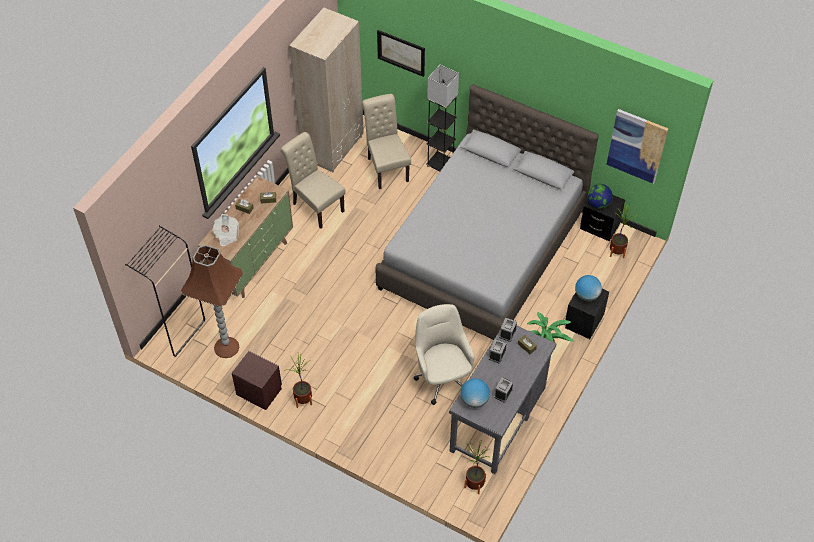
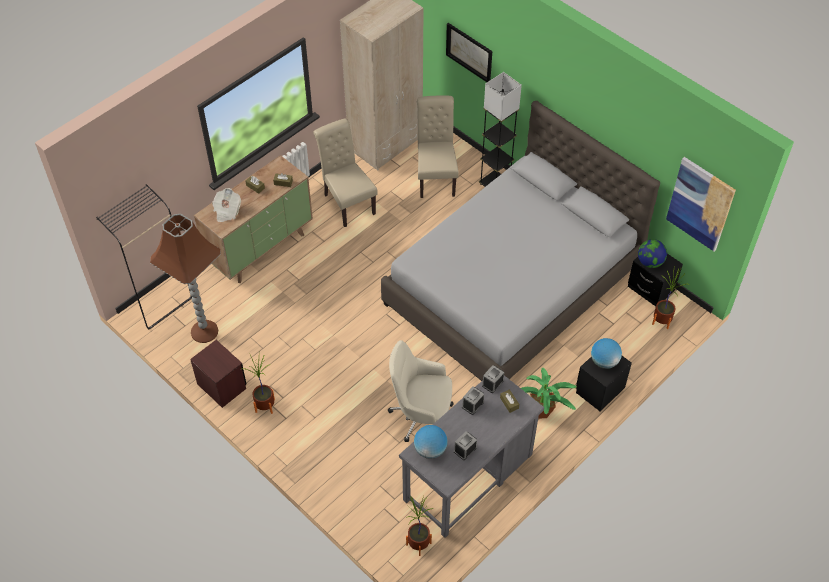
camera: 15 degrees right, 0 degrees up
beige office chair [414,304,475,405] -> beige office chair turned 75 degrees counterclockwise [388,340,454,442]

